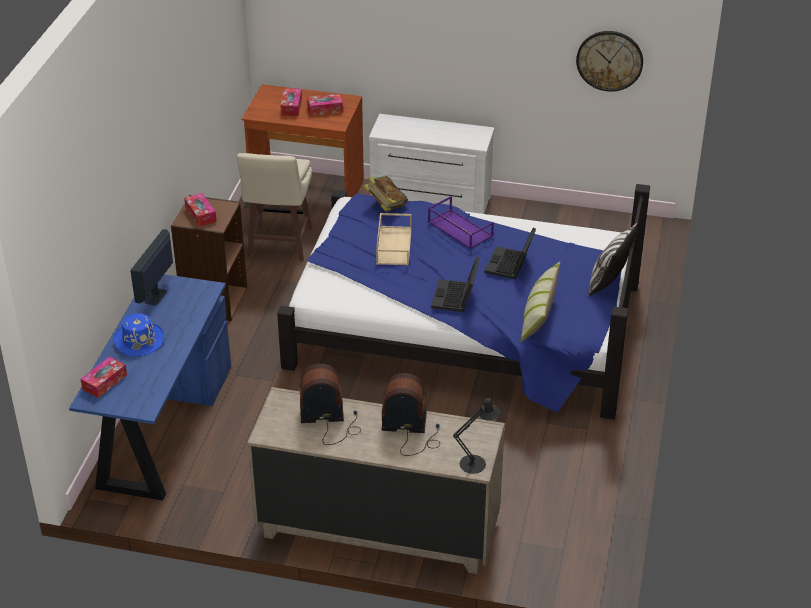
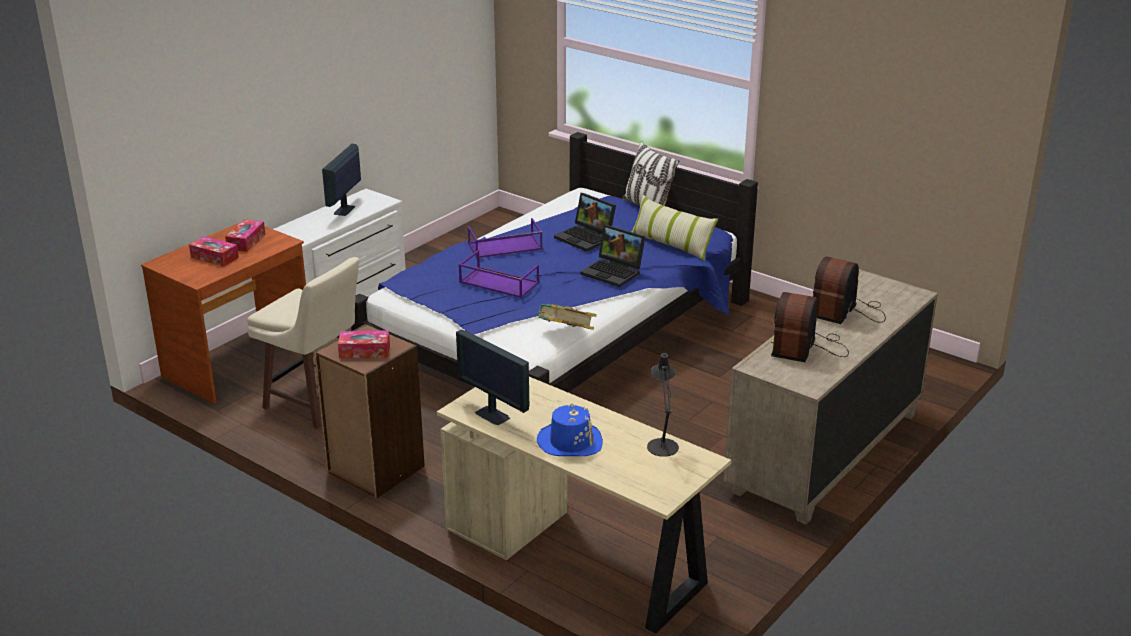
camera: 65 degrees left, 10 degrees down
blue desk [69,274,231,501] -> beige desk [437,377,731,633]
tissue box [80,356,127,398] -> none
book [363,176,408,212] -> book moved to [536,304,597,330]
beige tray [376,213,412,265] -> purple tray [458,250,539,298]
black table lamp [453,397,500,474] -> black table lamp moved to [647,352,679,457]
wall clock [576,31,643,92] -> none
none -> monitor [322,144,361,216]

